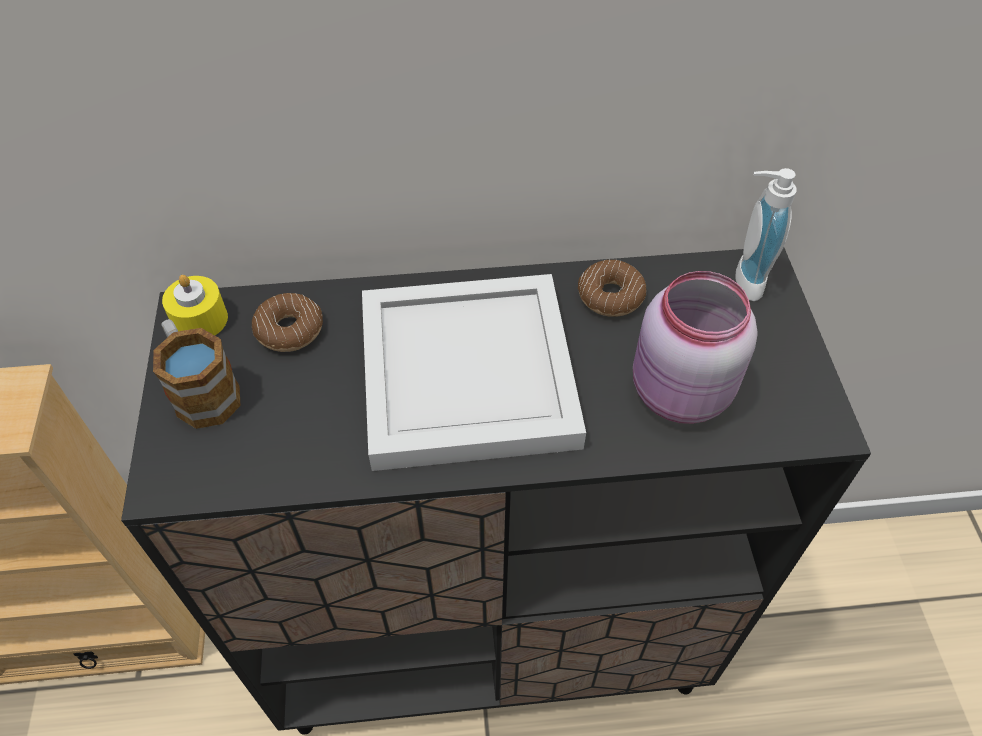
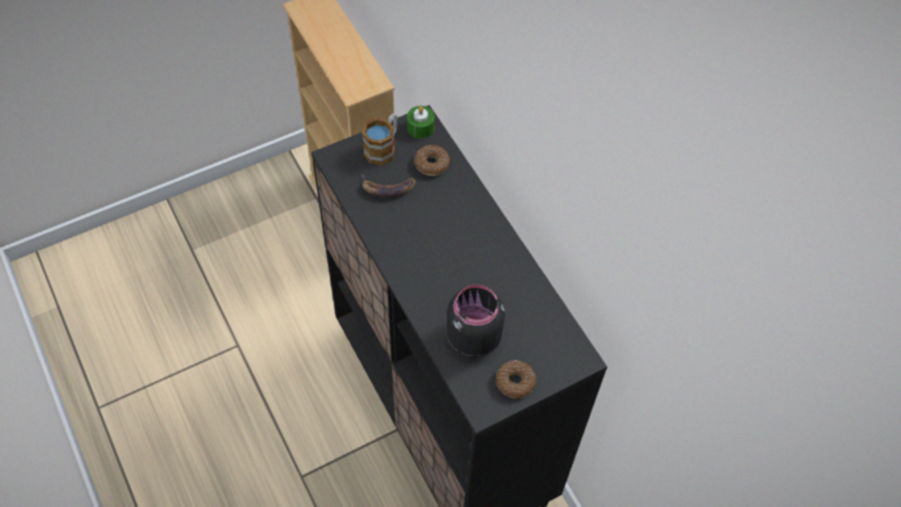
camera: 65 degrees right, 5 degrees up
yellow candle [162,275,228,335] -> green candle [407,106,435,139]
white tray [362,274,586,471] -> none
donut [578,260,646,317] -> donut moved to [496,360,537,398]
pink jar [633,271,758,424] -> black jar [446,285,505,358]
soap dispenser [735,168,797,301] -> none
none -> banana [362,174,416,197]

